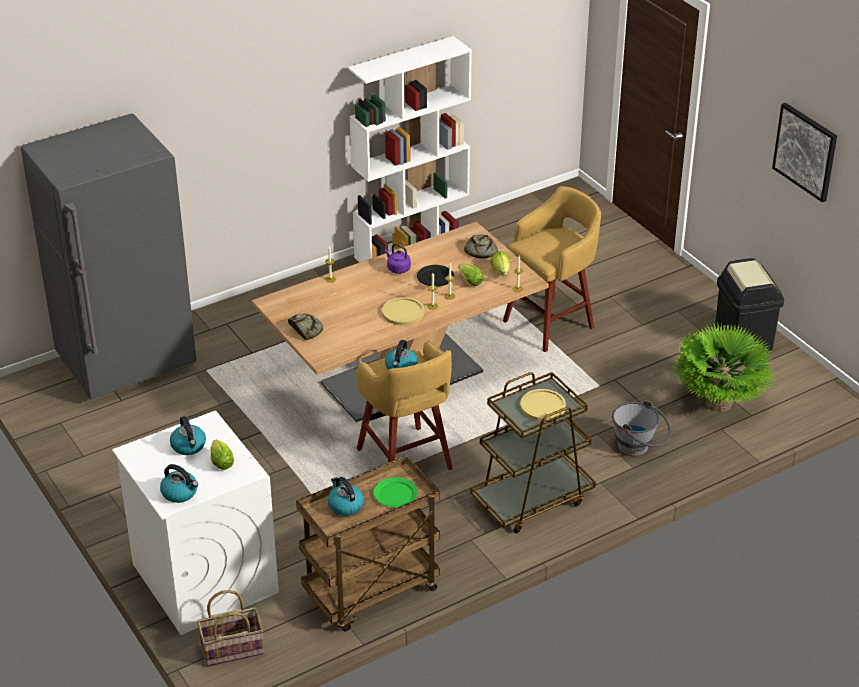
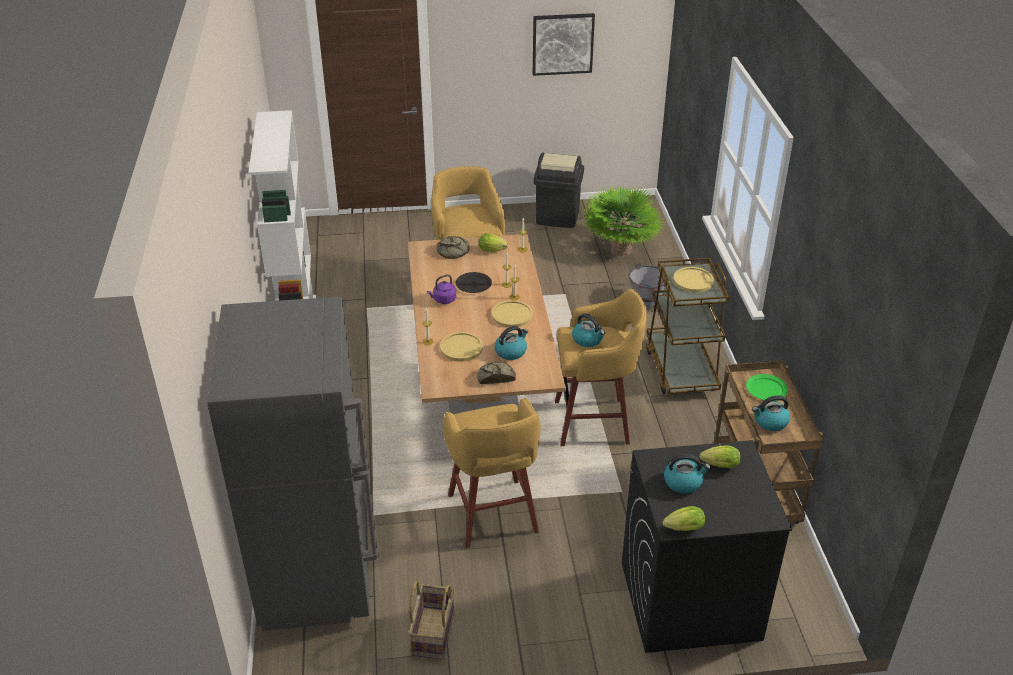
camera: 65 degrees left, 0 degrees up
white washing machine [112,411,279,635] -> black washing machine [622,440,792,653]
kettle [160,464,198,503] -> kettle moved to [495,326,528,360]
basket [197,590,264,667] -> basket moved to [408,580,454,660]
lettuce [458,264,484,286] -> lettuce moved to [663,506,705,531]
none -> yellow plate [440,332,483,362]
none -> yellow stool [443,398,541,548]

